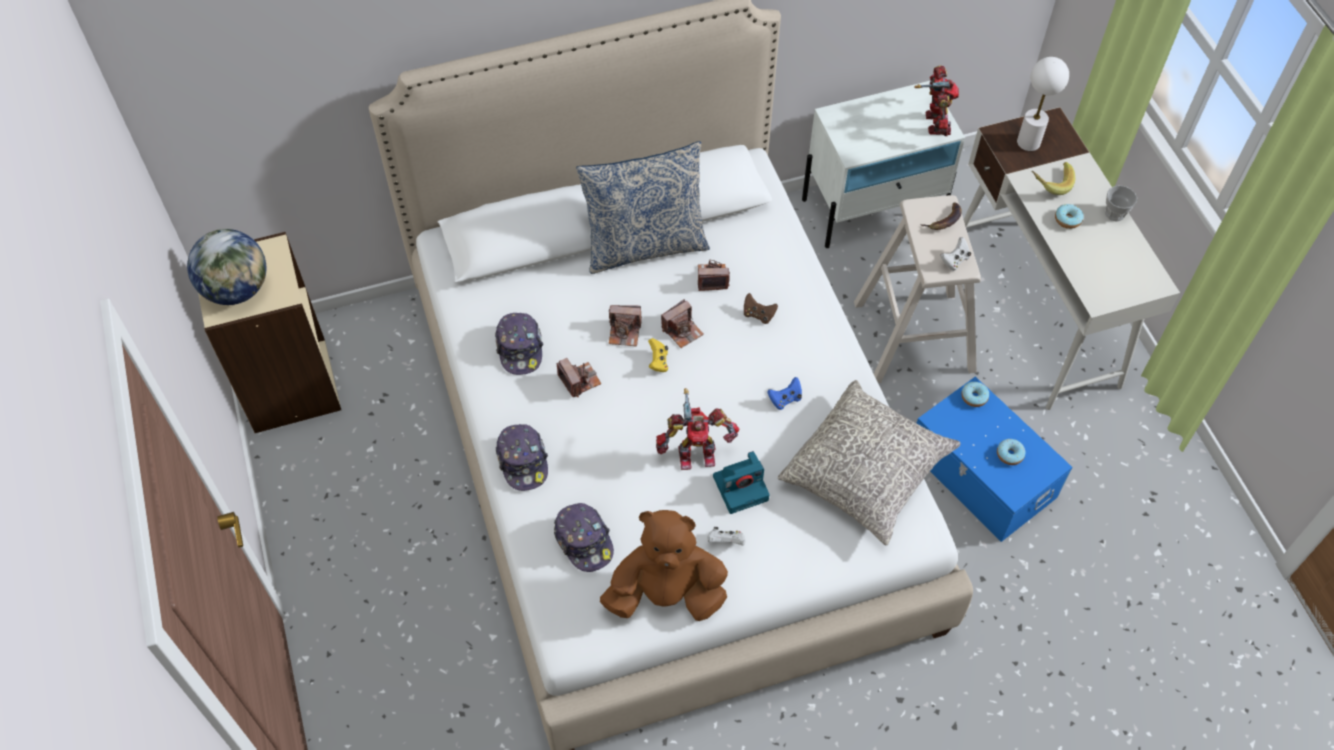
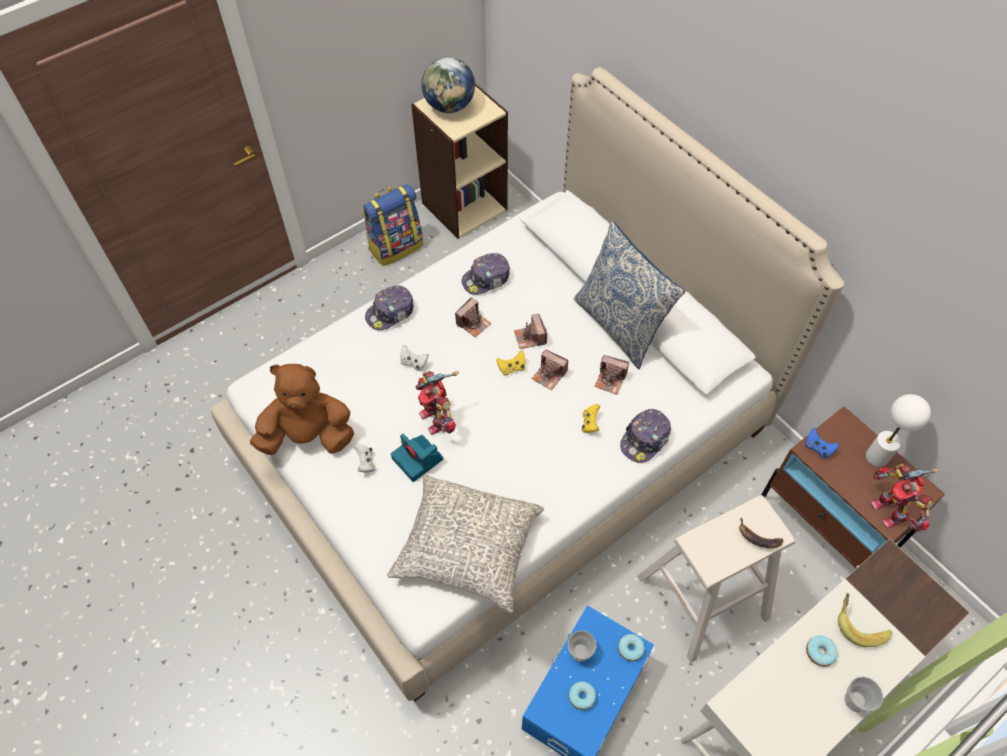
camera: 70 degrees right, 0 degrees up
cap [554,503,614,572] -> cap moved to [620,409,671,463]
brown plush toy [600,510,728,621] -> brown plush toy turned 75 degrees counterclockwise [250,364,354,455]
camera [698,260,730,291] -> camera turned 135 degrees clockwise [594,355,629,395]
brown game controller [744,293,778,324] -> yellow game controller [582,404,601,433]
blue game controller [767,377,802,410] -> blue game controller moved to [805,428,839,459]
white nightstand [802,80,965,248] -> brown nightstand [761,407,945,567]
toy robot [914,65,959,136] -> toy robot turned 90 degrees clockwise [870,464,938,532]
white game controller [940,237,971,271] -> white game controller moved to [400,345,429,371]
white table lamp [1017,57,1069,151] -> white table lamp moved to [866,394,931,467]
none -> backpack [362,184,423,266]
none -> cup [568,631,596,661]

